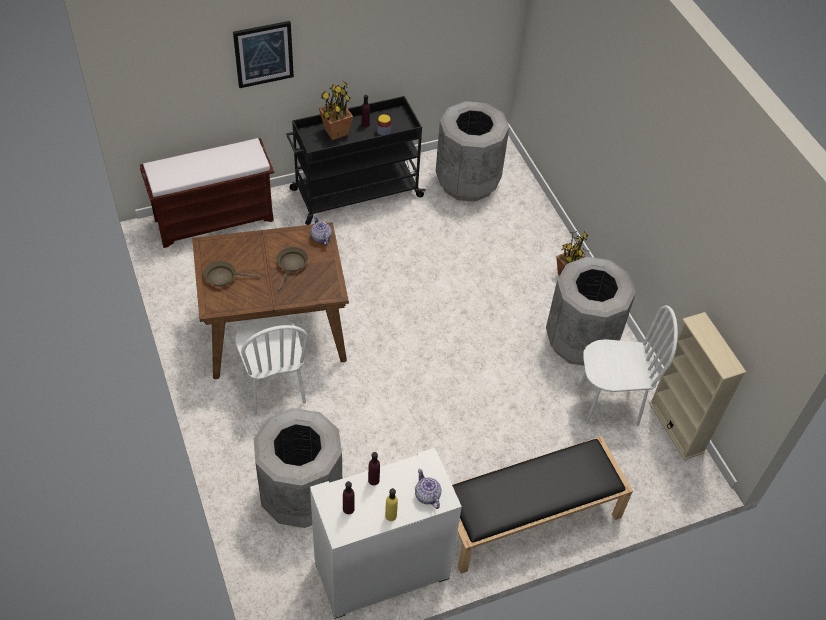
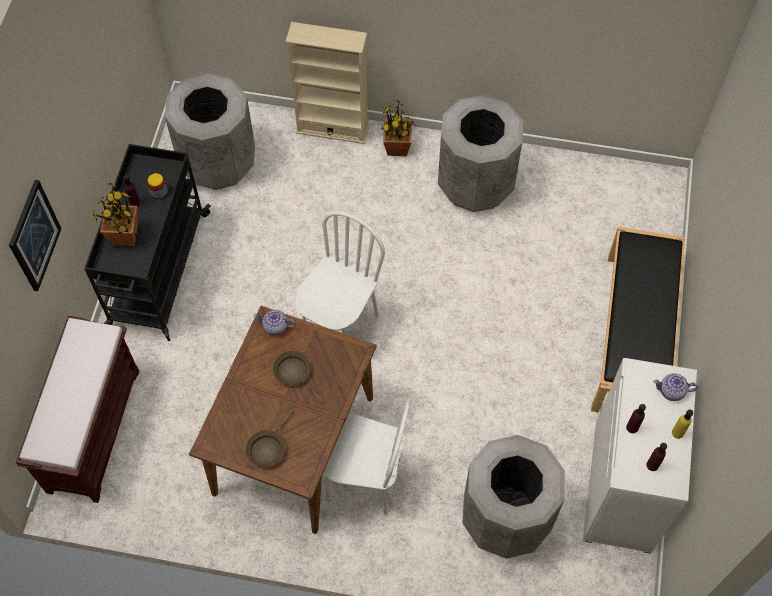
camera: 55 degrees left, 10 degrees up
white chair [580,305,678,426] -> white chair moved to [295,211,385,334]
beige bookcase [649,312,746,460] -> beige bookcase moved to [286,22,369,144]

